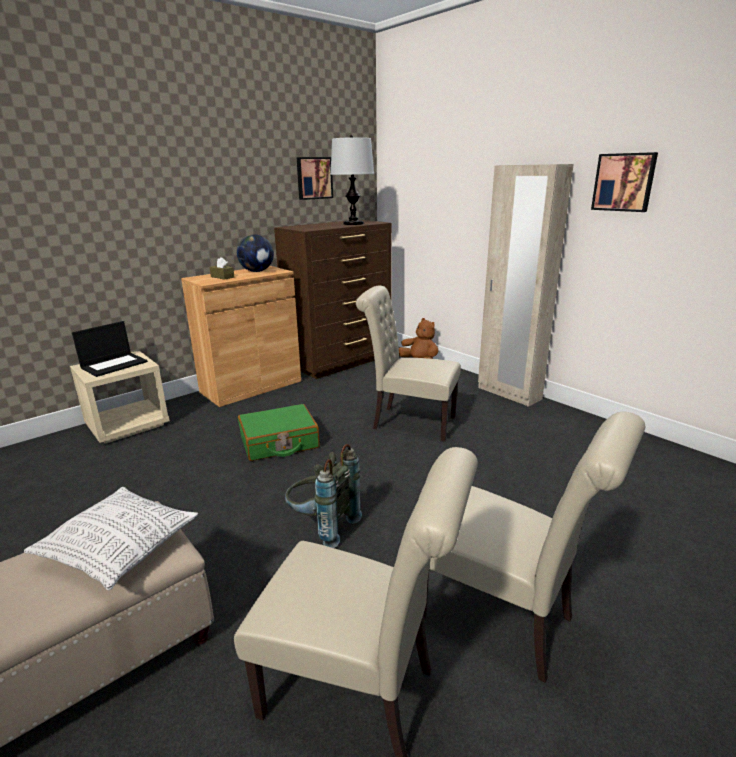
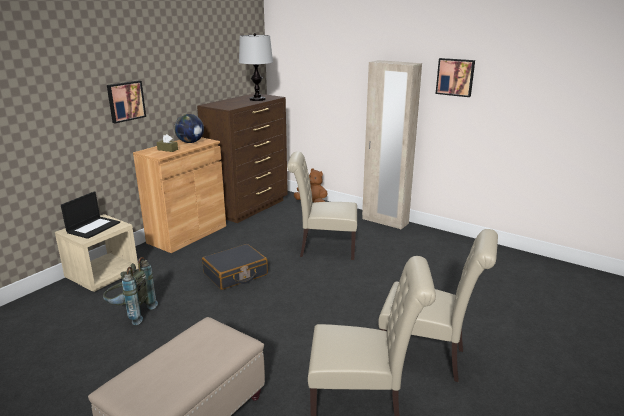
camera: 15 degrees left, 0 degrees up
pillow [24,487,198,590] -> none
green suitcase [238,404,320,461] -> black suitcase [202,244,268,290]
grey backpack [285,444,362,548] -> grey backpack moved to [103,257,158,325]
picture [297,157,333,200] -> picture moved to [107,80,146,123]

